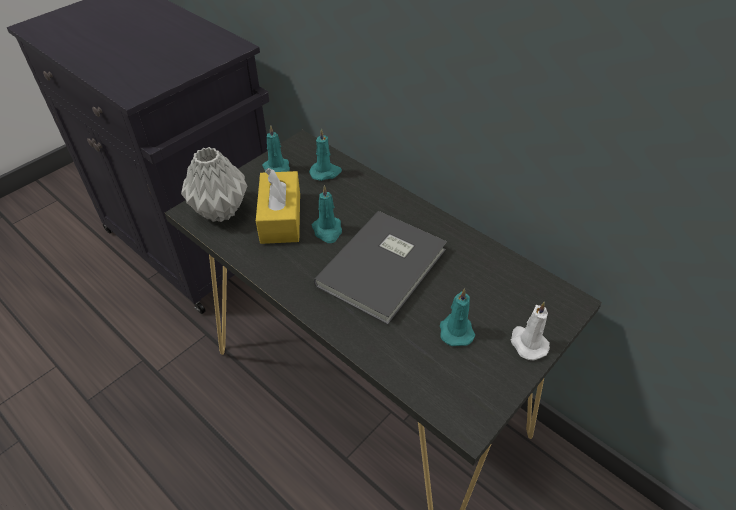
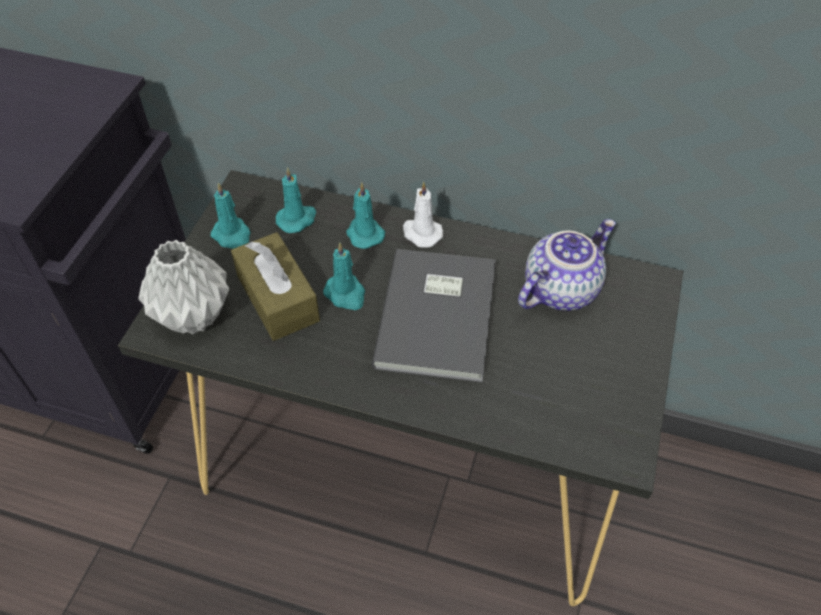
camera: 25 degrees left, 5 degrees up
yellow tissue box [256,168,300,244] -> brown tissue box [231,232,320,341]
turquoise candle [440,288,476,346] -> turquoise candle moved to [346,183,385,249]
white candle [511,302,550,361] -> white candle moved to [403,182,443,248]
none -> teapot [518,219,616,311]

